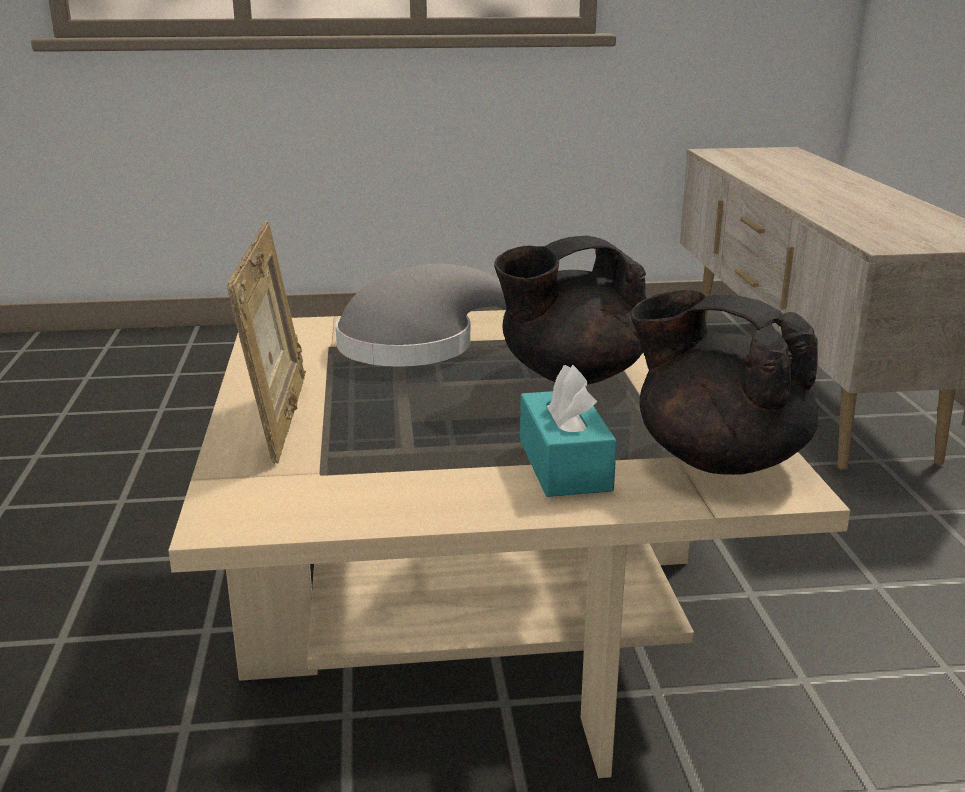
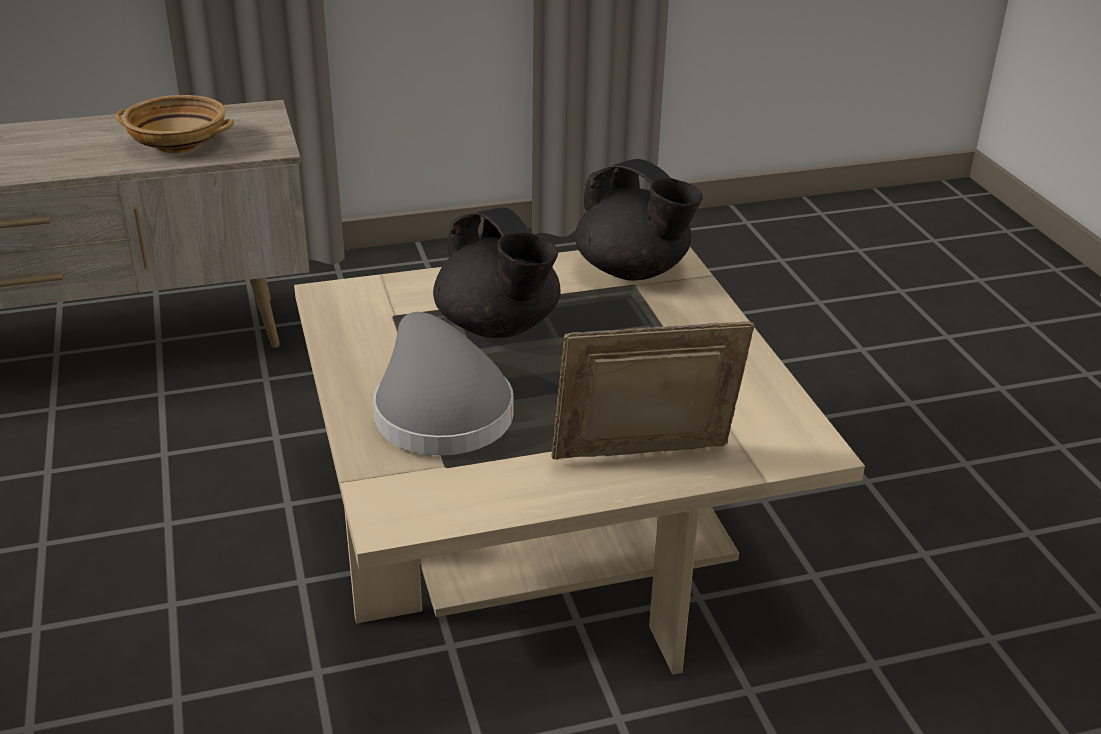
camera: 100 degrees left, 10 degrees up
turquoise tissue box [520,365,617,497] -> none
black teapot [630,290,819,475] -> black teapot turned 75 degrees counterclockwise [575,159,703,281]
none -> beige bowl [116,95,234,153]

